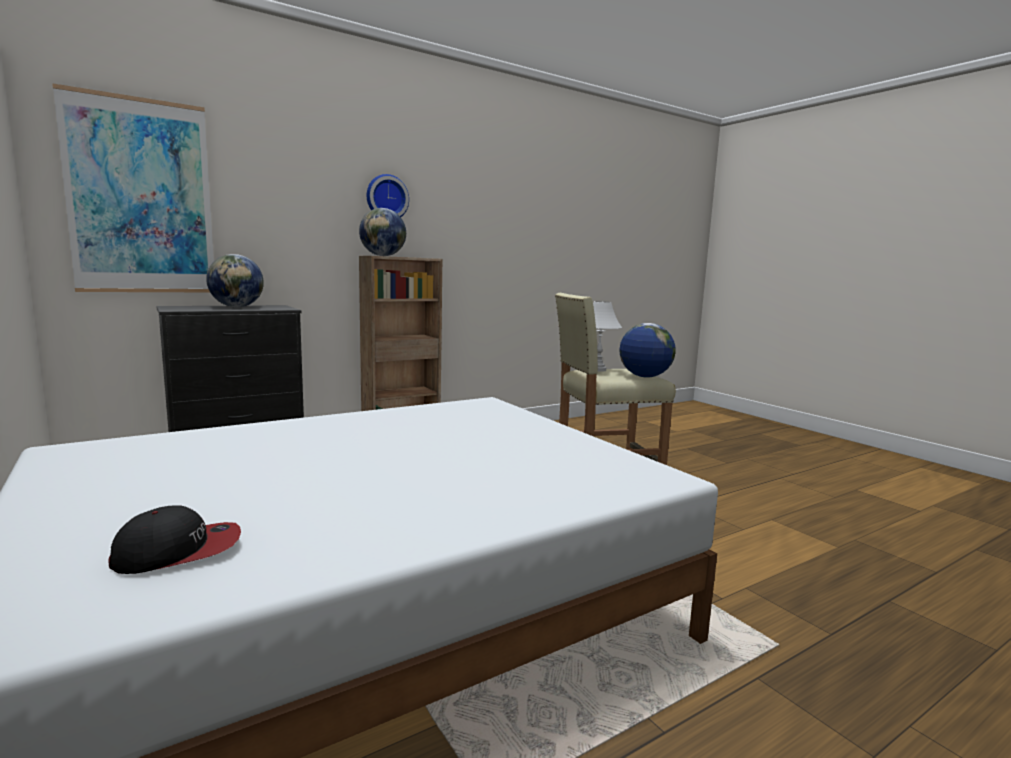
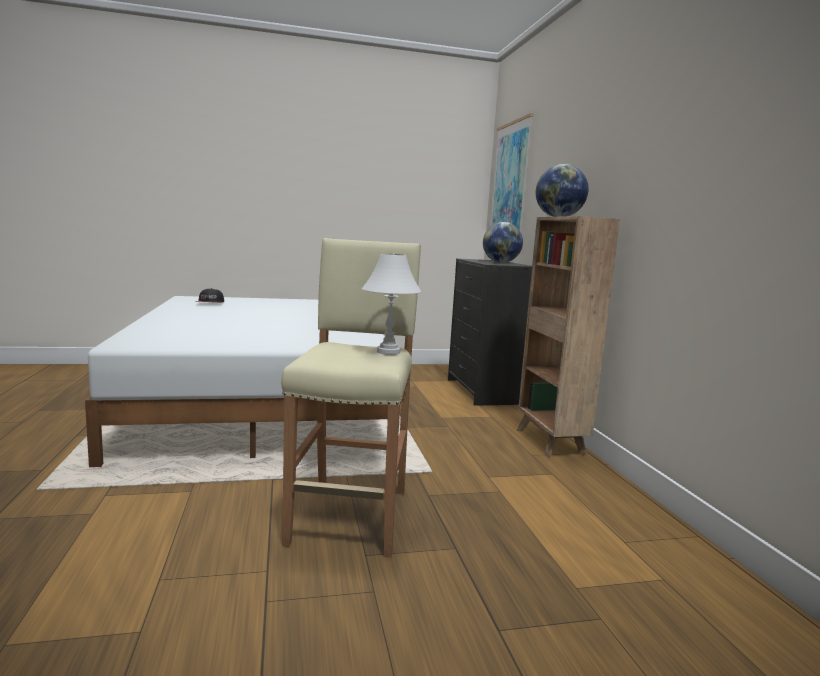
camera: 110 degrees right, 0 degrees up
wall clock [367,174,409,217] -> none
globe [620,323,676,378] -> none

